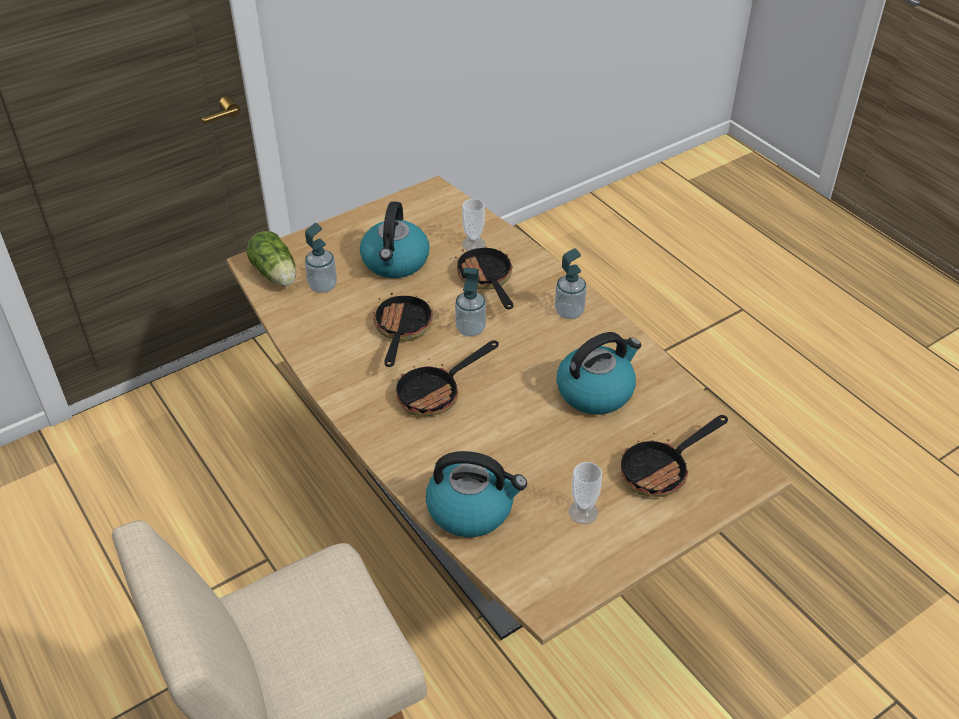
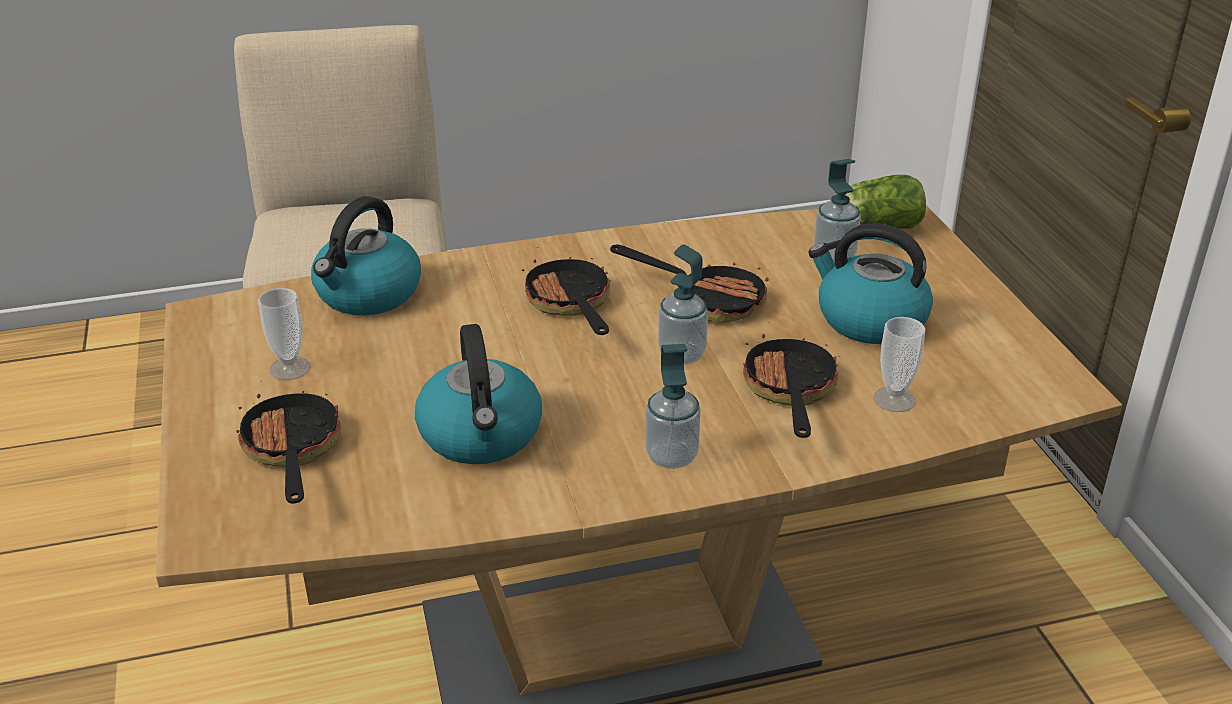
camera: 110 degrees right, 10 degrees down
frying pan [455,246,513,309] -> frying pan turned 90 degrees counterclockwise [743,322,840,438]

